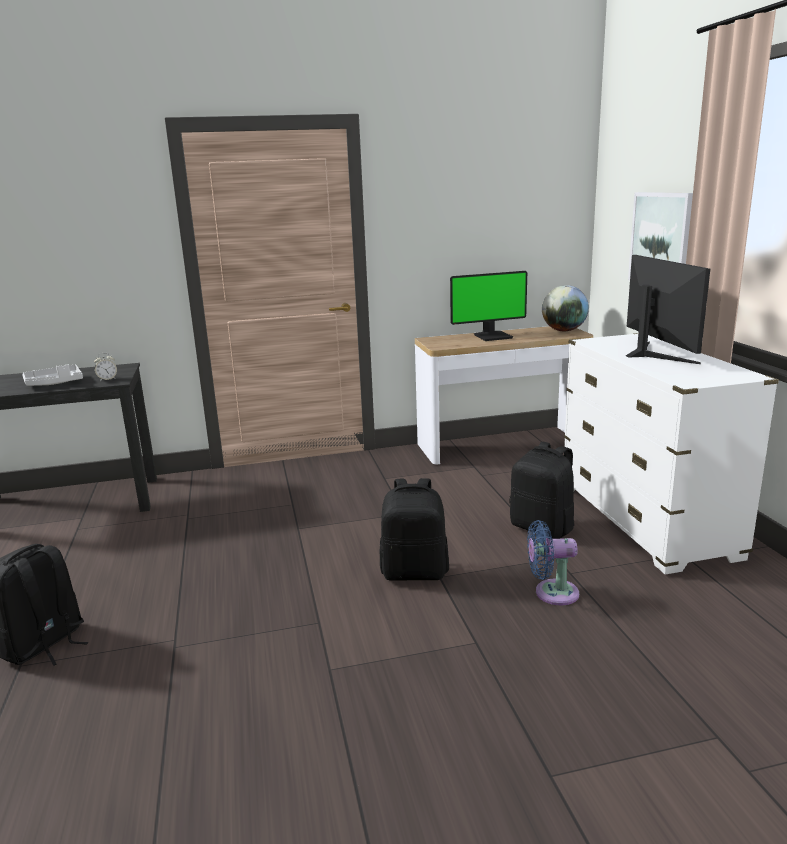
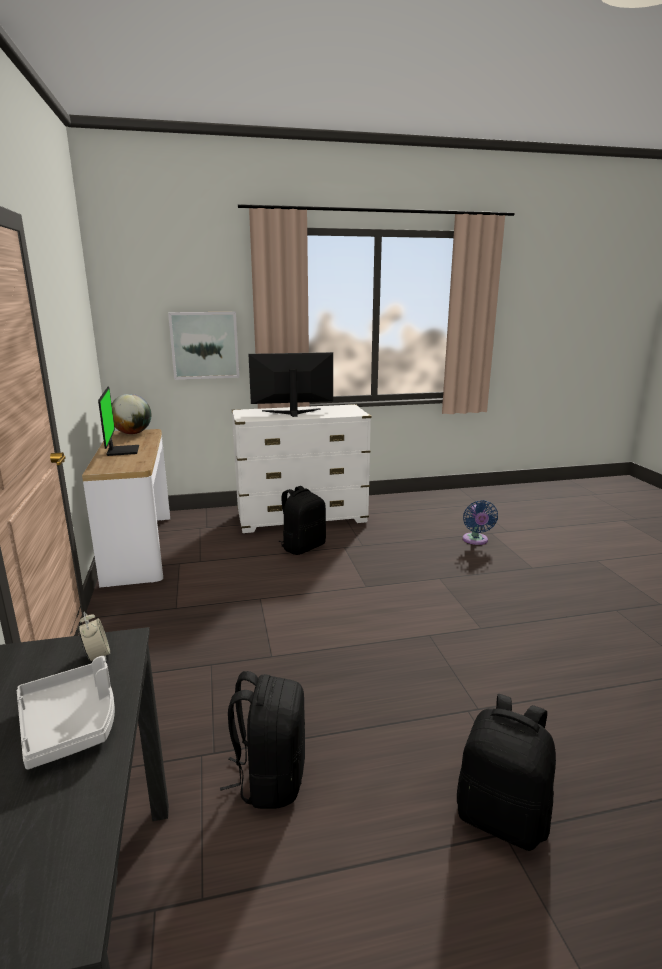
camera: 90 degrees left, 0 degrees up
black backpack [380,478,449,580] -> black backpack moved to [220,671,305,809]
blue fan [527,520,579,605] -> blue fan moved to [463,500,498,545]

